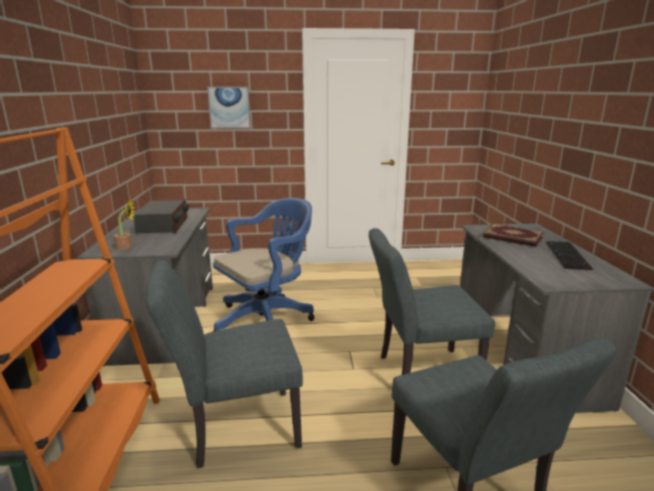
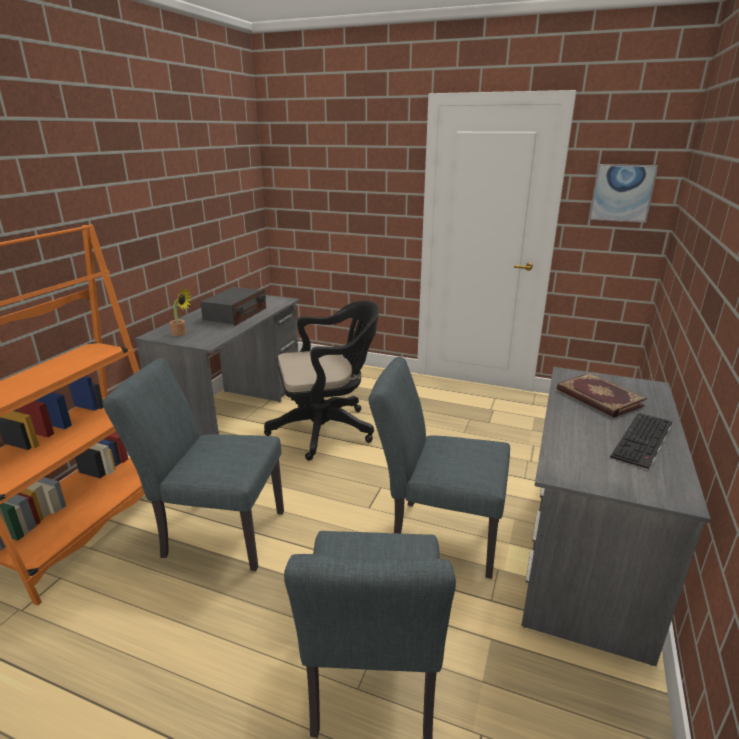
camera: 25 degrees right, 5 degrees up
picture [207,87,251,129] -> picture moved to [589,164,658,223]
blue office chair [213,198,315,332] -> black office chair [264,301,379,461]

